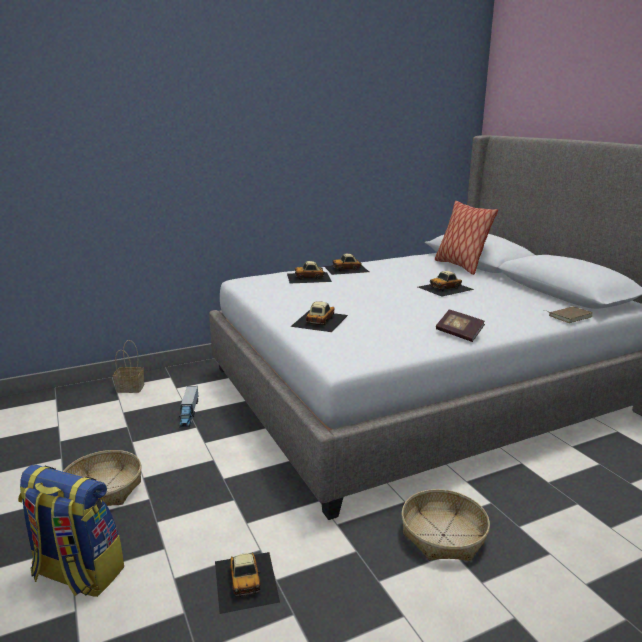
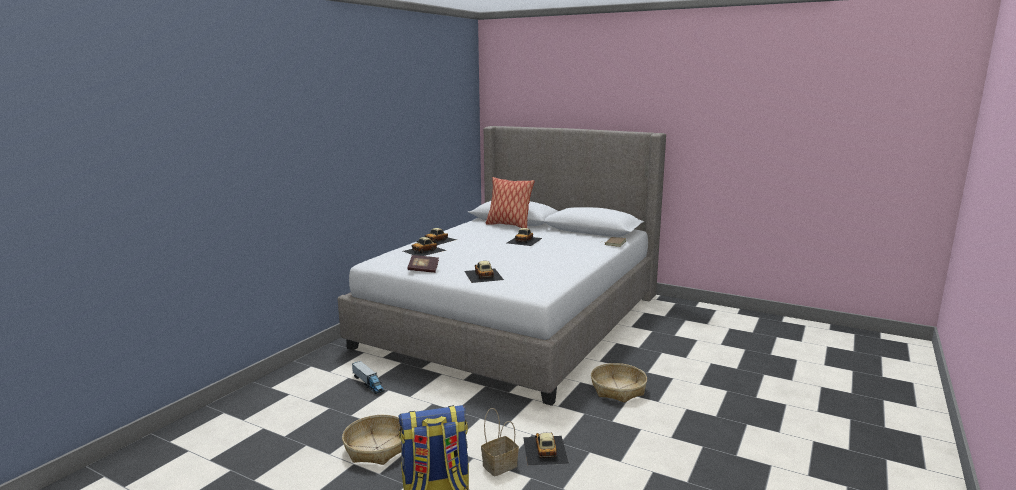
camera: 35 degrees left, 5 degrees down
basket [113,340,144,393] -> basket moved to [481,408,519,476]
toy car [215,552,280,614] -> toy car turned 135 degrees counterclockwise [523,433,569,465]
book [436,310,485,342] -> book moved to [407,255,439,273]

